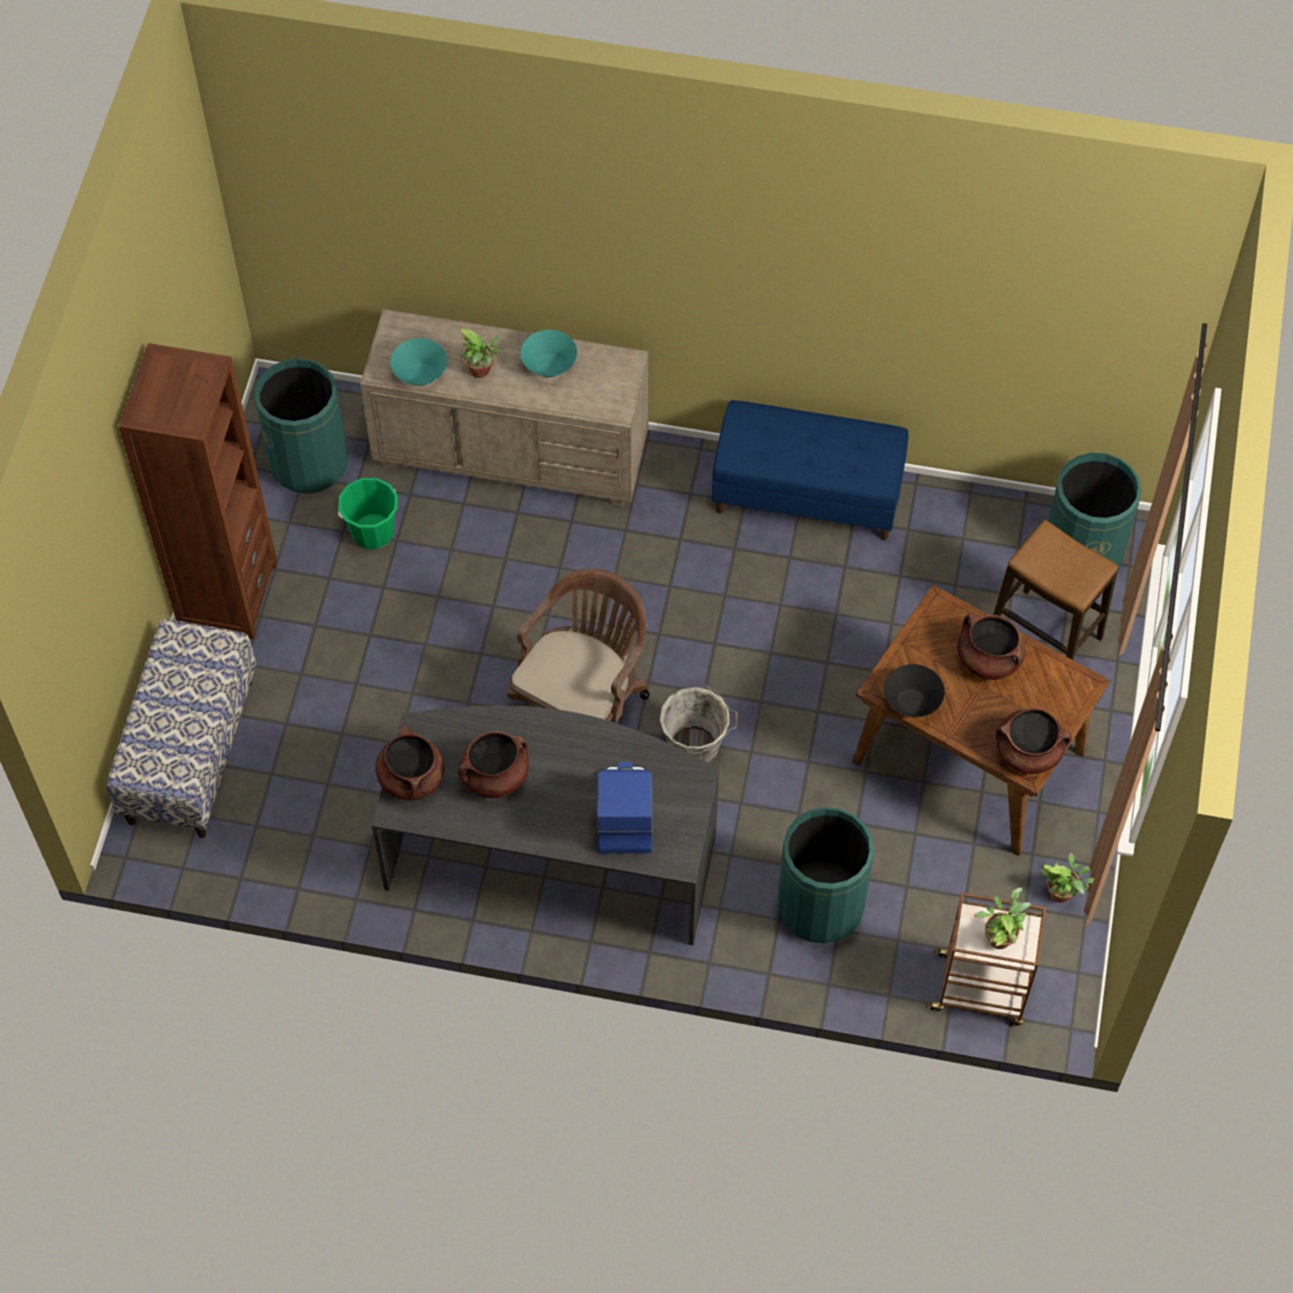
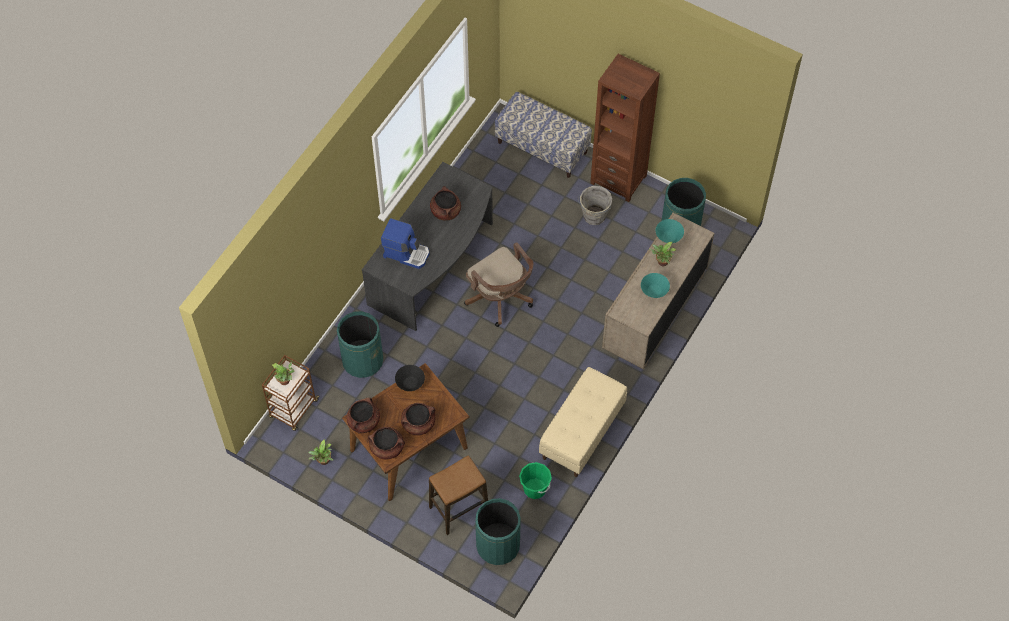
camera: 110 degrees right, 0 degrees up
green bucket [338,478,398,549] -> green bucket moved to [519,462,552,499]
brown cooking pot [375,724,444,801] -> brown cooking pot moved to [368,427,405,460]
grey bucket [660,686,738,763] -> grey bucket moved to [578,186,612,225]
blue bench [712,400,909,540] -> beige bench [539,367,627,477]

